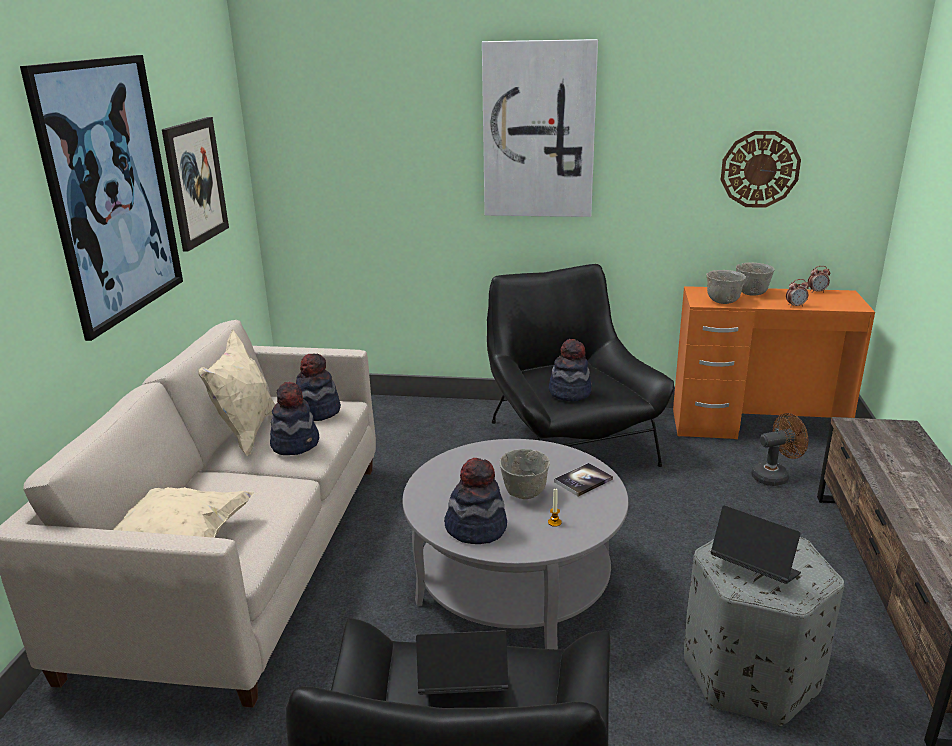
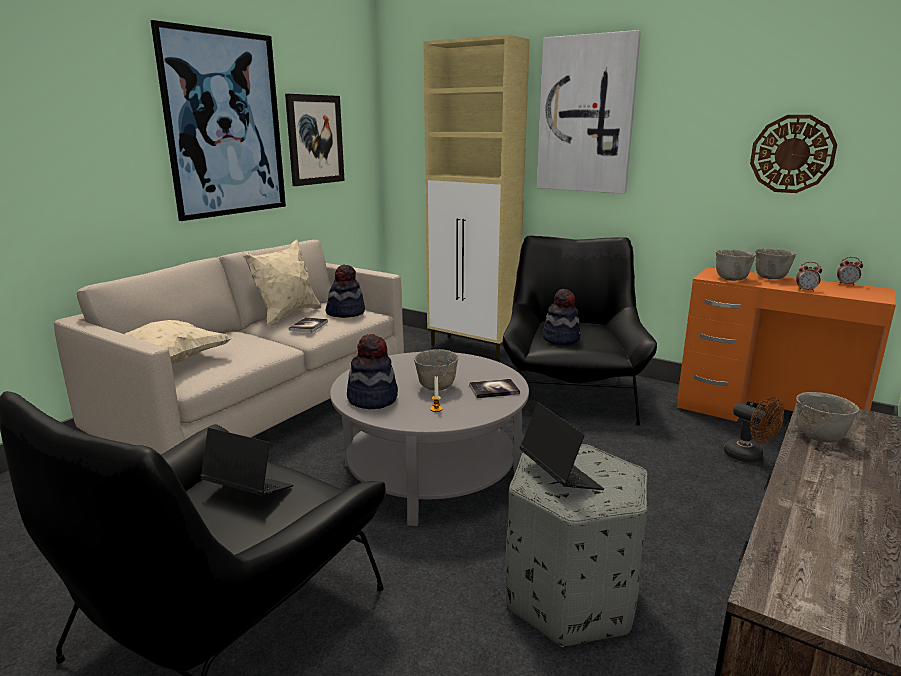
camera: 25 degrees right, 5 degrees down
hat [270,382,319,455] -> book [289,317,328,333]
brown fan [751,413,808,486] -> brown fan turned 45 degrees clockwise [724,397,784,463]
none -> beige cabinet [423,34,530,361]
none -> grey bowl [796,392,859,443]

